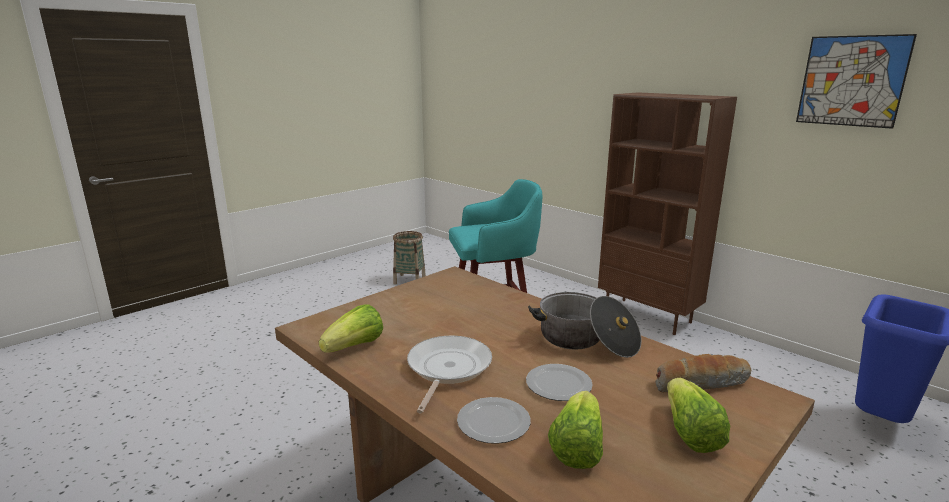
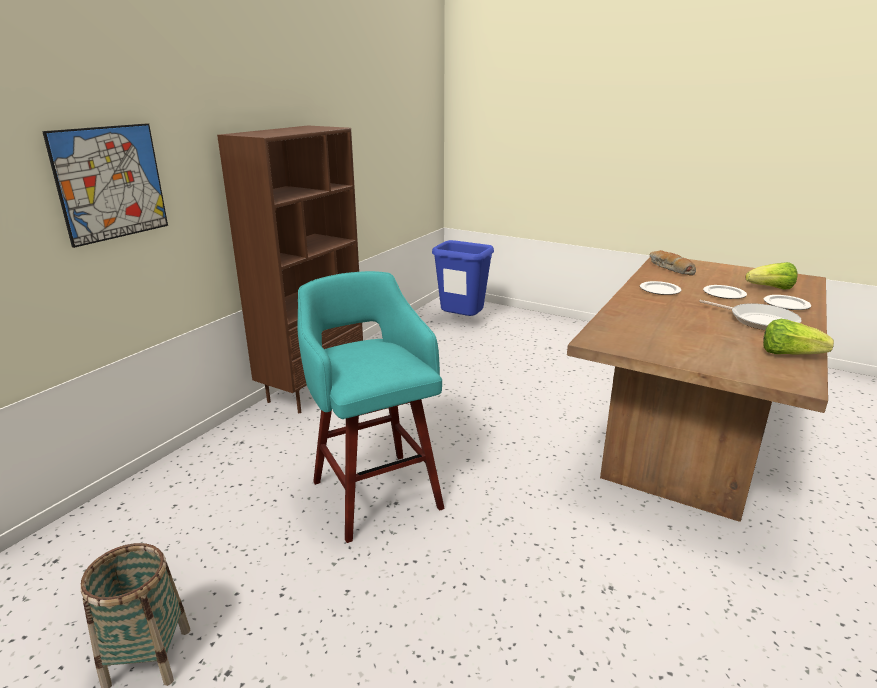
camera: 105 degrees left, 5 degrees up
frying pan [407,336,492,413] -> frying pan turned 135 degrees counterclockwise [699,300,801,330]
cooking pot [528,292,641,358] -> plate [640,281,681,295]
lettuce [667,378,730,453] -> none
picture [796,34,917,129] -> picture moved to [42,123,168,248]

